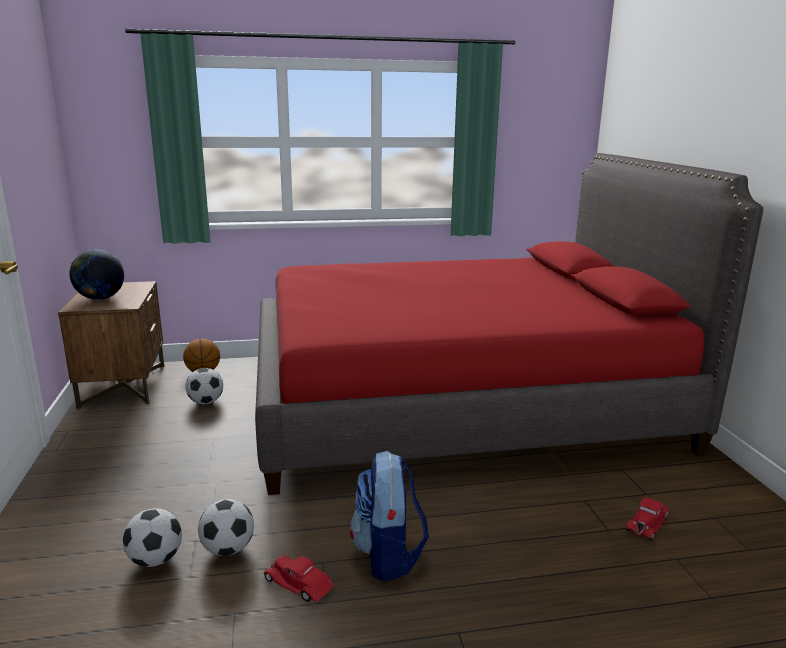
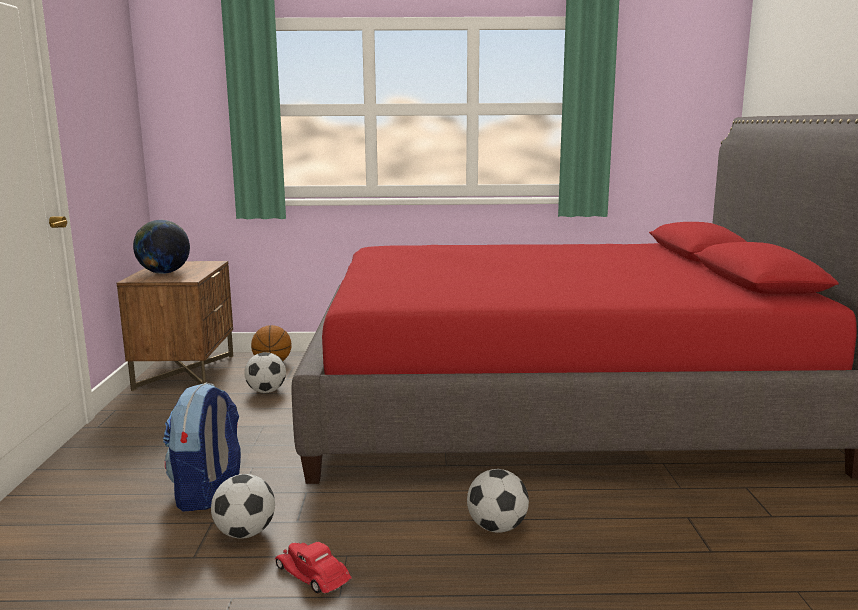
camera: 10 degrees right, 5 degrees down
football [123,508,182,567] -> football moved to [467,469,529,533]
backpack [350,451,429,581] -> backpack moved to [163,383,241,511]
red toy car [626,497,670,540] -> none

